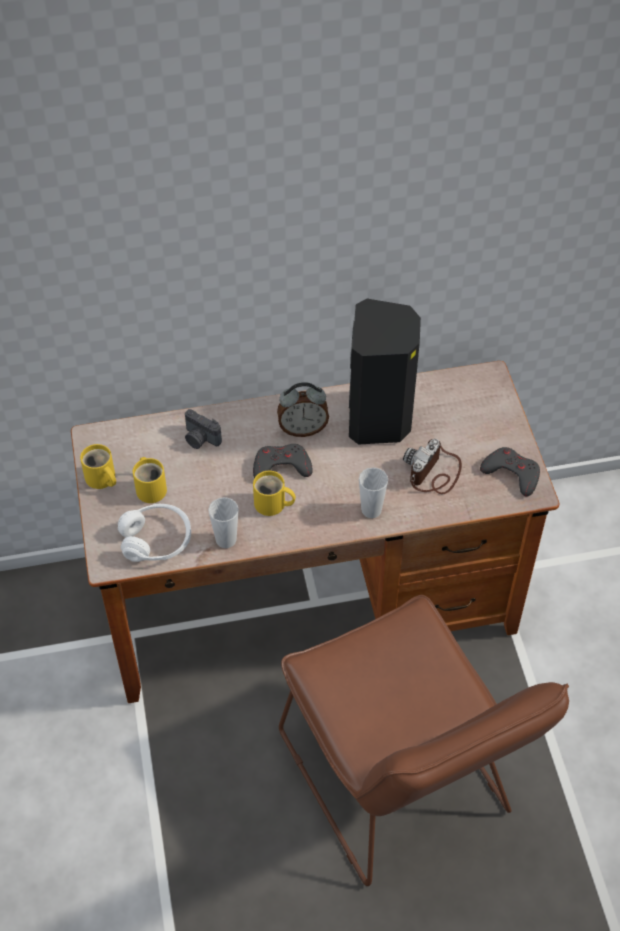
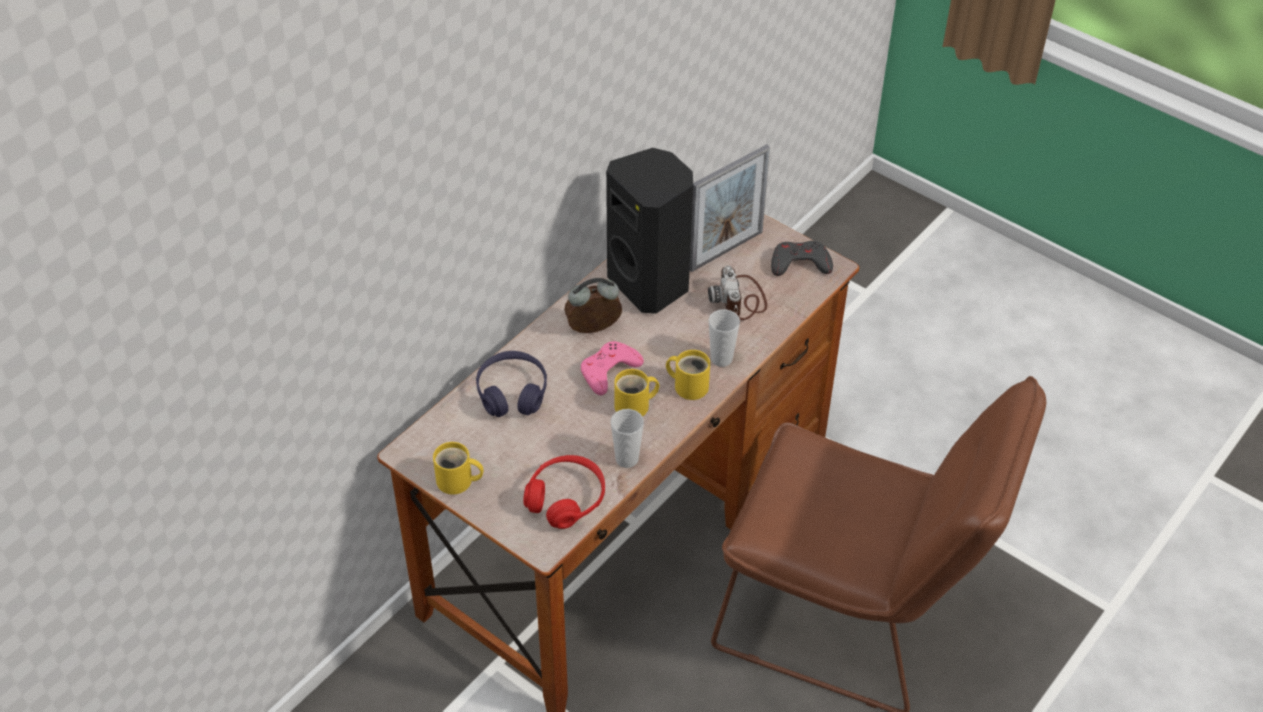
camera: 40 degrees left, 5 degrees down
white headphones [118,504,191,562] -> red headphones [523,455,605,529]
yellow mug [133,457,167,503] -> yellow mug moved to [666,350,710,400]
camera [185,409,222,449] -> purple headphones [476,351,547,417]
grey game controller [253,444,313,478] -> pink game controller [581,341,644,395]
alarm clock [277,382,329,437] -> alarm clock turned 150 degrees counterclockwise [564,278,622,333]
none -> picture frame [690,144,770,272]

